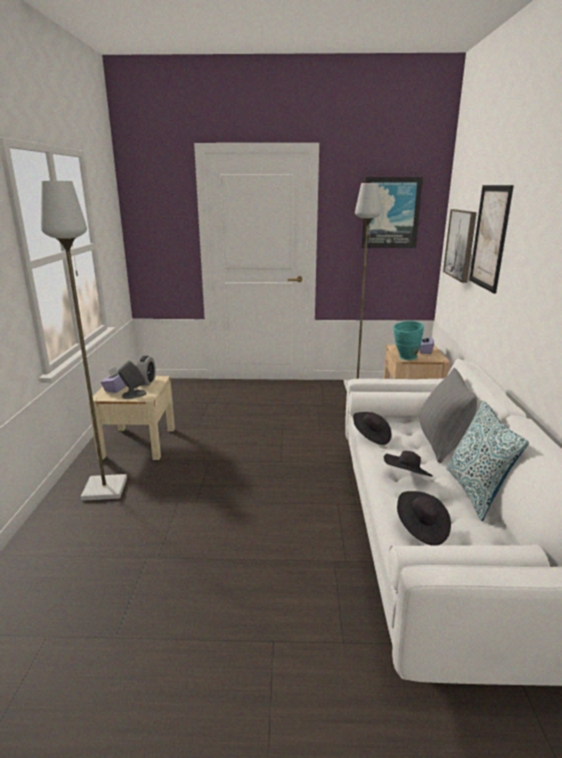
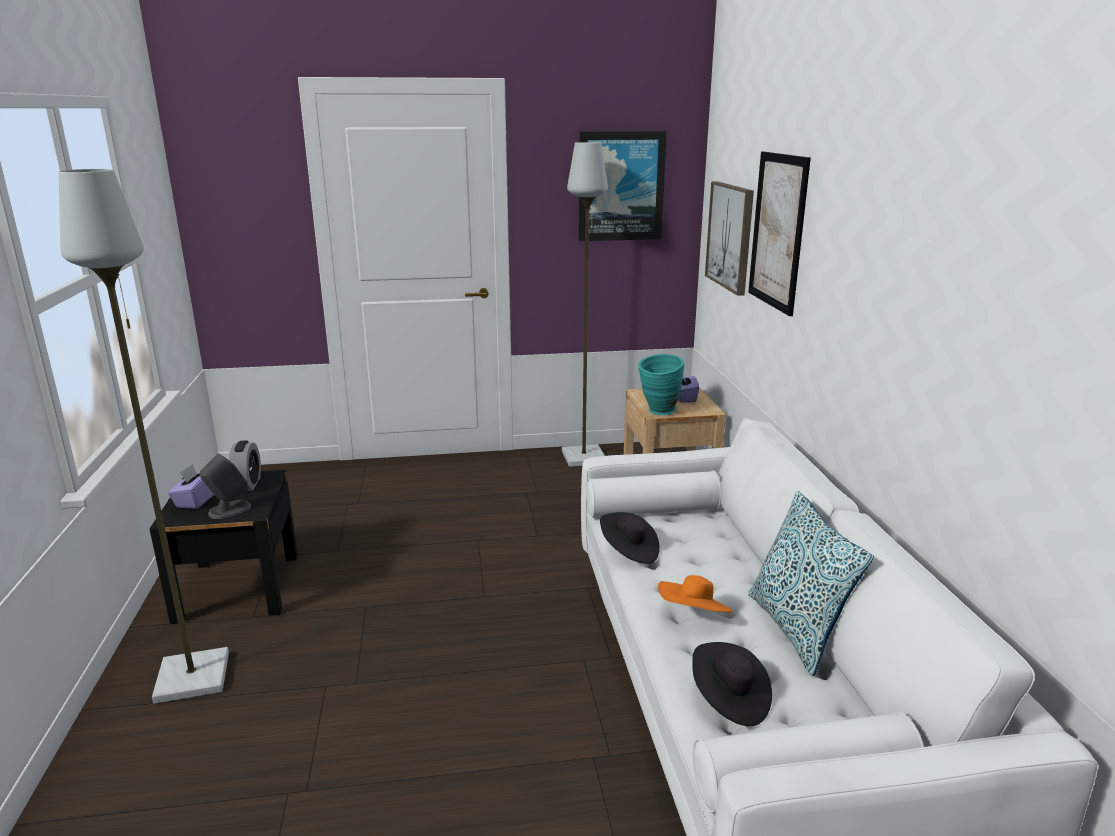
camera: 10 degrees left, 0 degrees up
beige nightstand [88,376,175,460] -> black nightstand [149,470,298,624]
black hat [384,451,433,477] -> orange hat [658,575,732,613]
grey pillow [420,368,477,463] -> none

